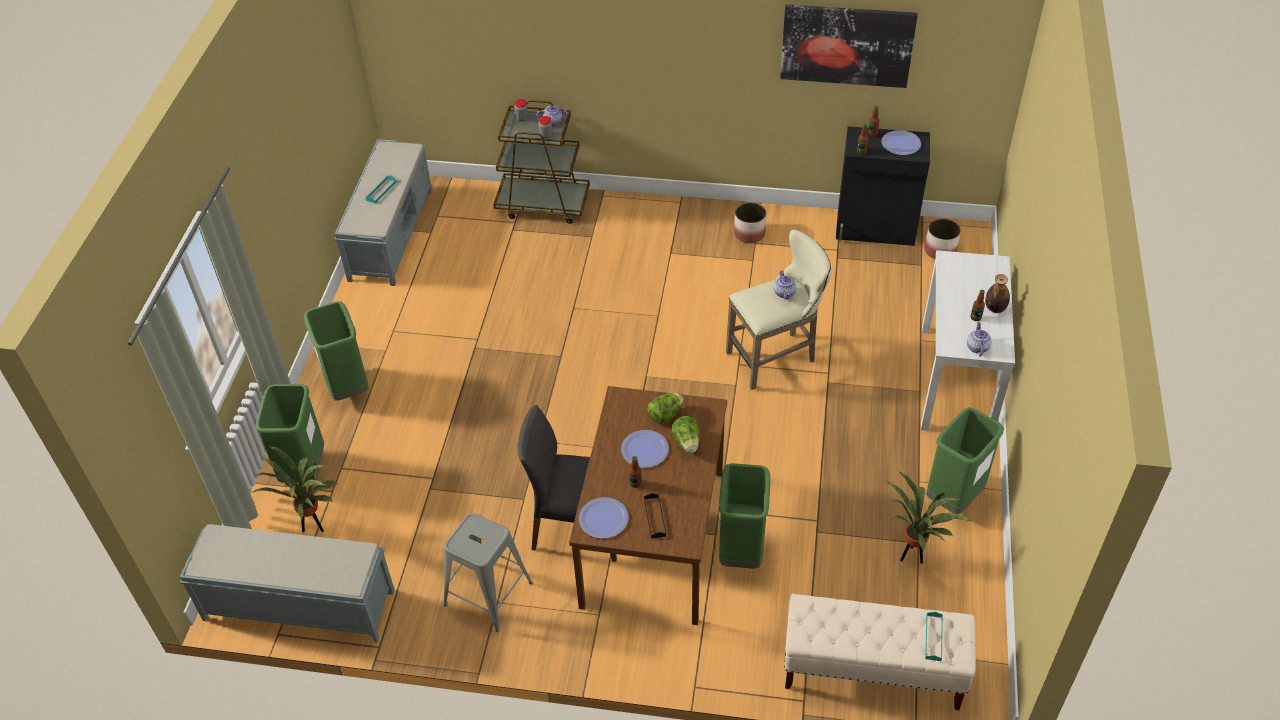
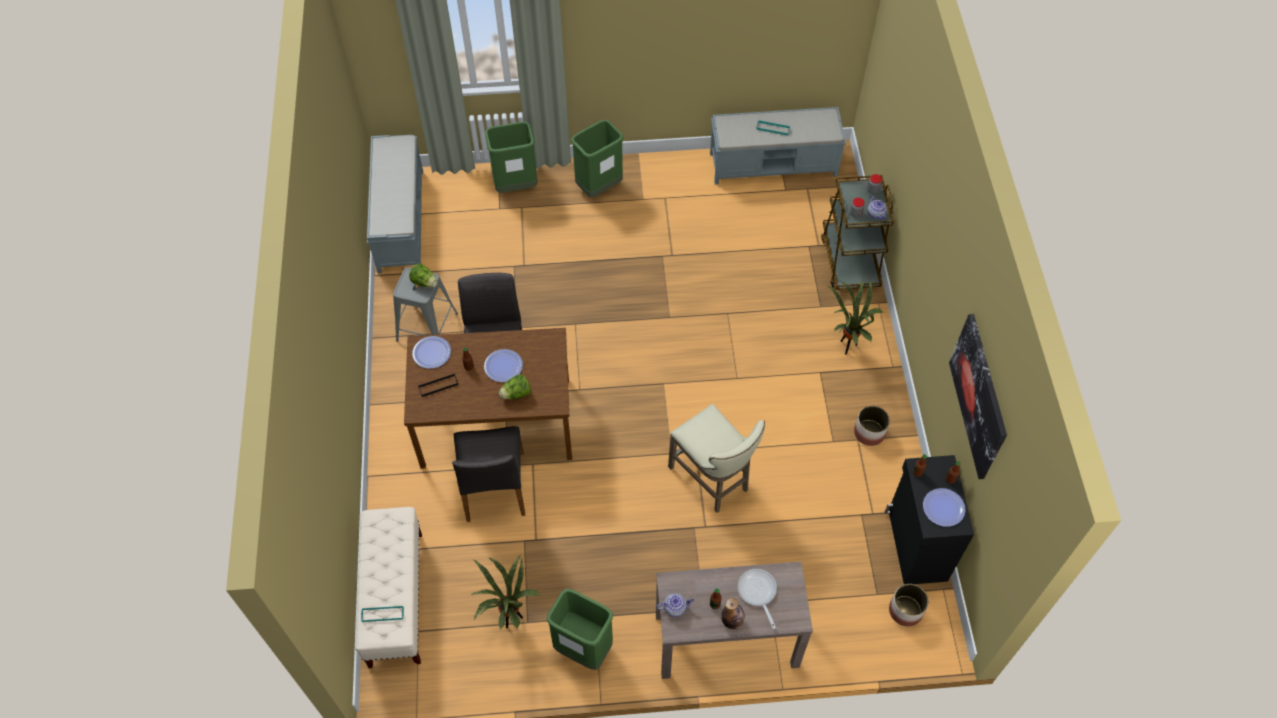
camera: 75 degrees right, 10 degrees up
potted plant [252,445,337,532] -> potted plant moved to [828,278,884,354]
lettuce [648,393,683,424] -> lettuce moved to [409,263,437,288]
green trash can [719,463,771,569] -> grey chair [452,426,525,522]
teapot [774,271,796,299] -> none
white console table [921,250,1015,431] -> brown console table [656,562,813,679]
none -> frying pan [738,569,777,629]

